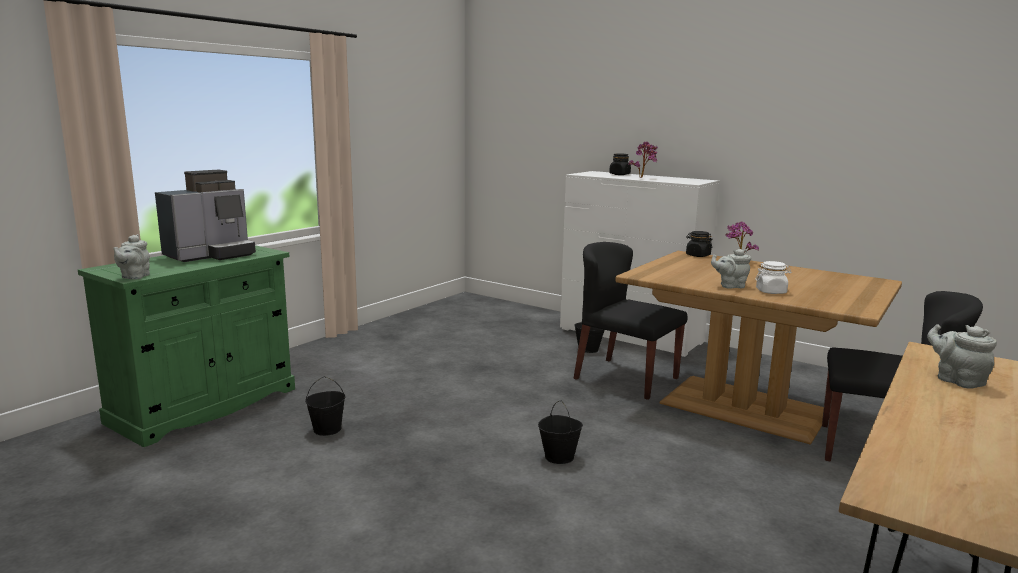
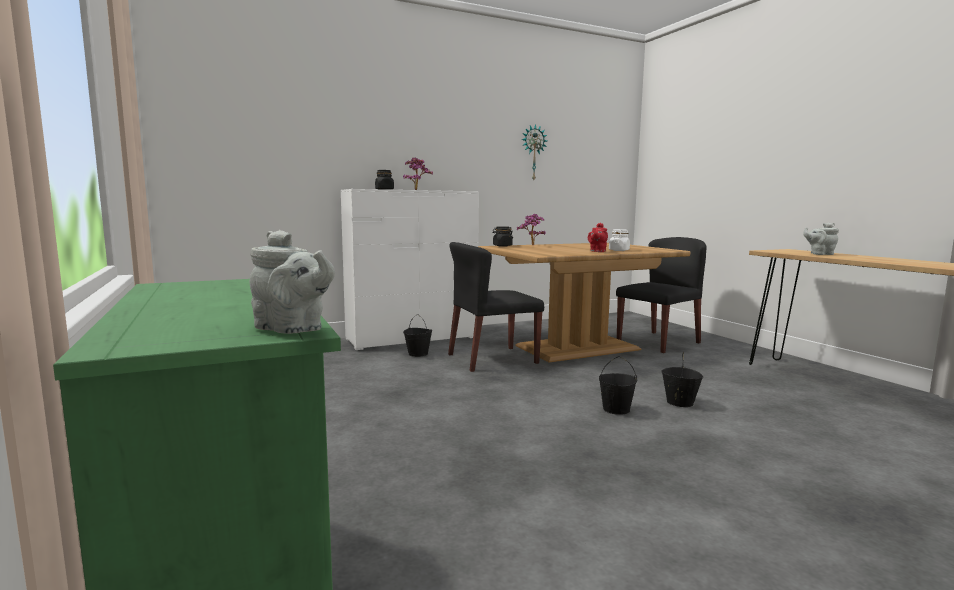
camera: 60 degrees left, 5 degrees down
coffee machine [155,170,256,262] -> none
black bucket [305,376,345,436] -> black bucket moved to [661,351,703,407]
grey teapot [711,249,751,289] -> red teapot [588,223,608,252]
none -> wall clock [522,124,547,180]

